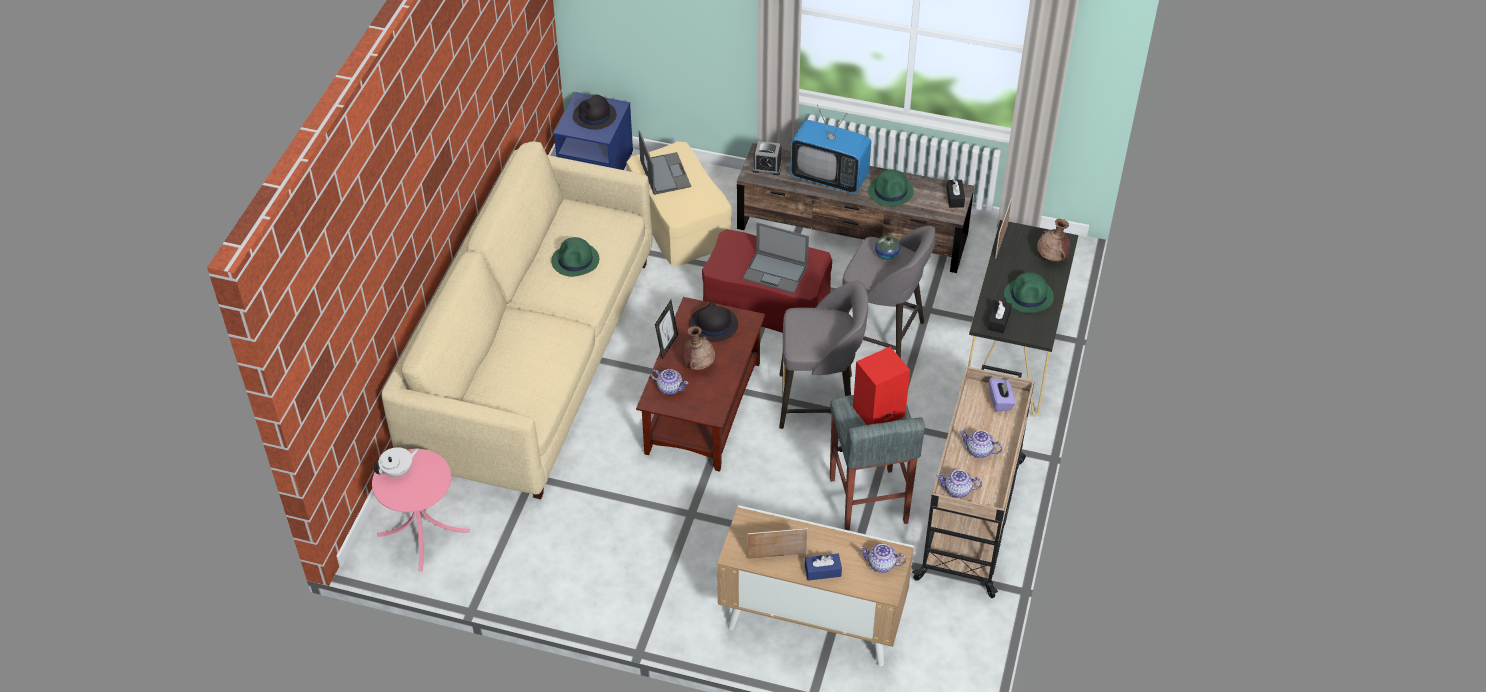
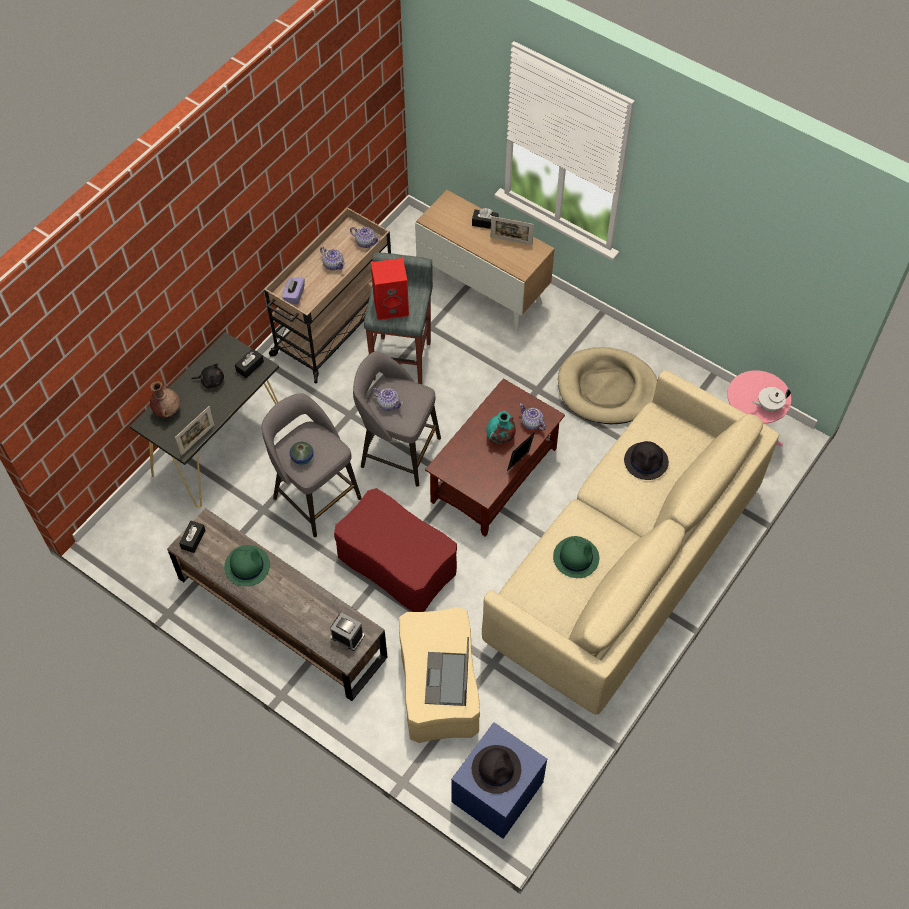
camera: 160 degrees left, 10 degrees up
brown vase [682,326,715,370] -> turquoise vase [486,411,516,444]
black hat [689,302,738,342] -> black hat moved to [624,441,669,480]
laptop [742,222,809,293] -> none
television [790,105,871,194] -> none
blue tissue box [805,554,842,581] -> black tissue box [472,208,499,229]
teapot [859,544,906,573] -> teapot moved to [372,388,404,411]
green hat [1004,272,1054,313] -> black plush toy [191,364,224,389]
none -> beige dog bed [558,347,657,424]

